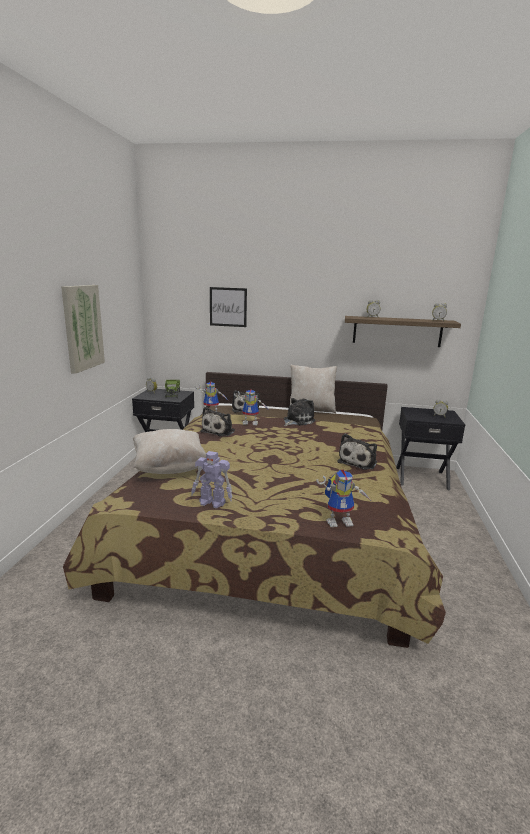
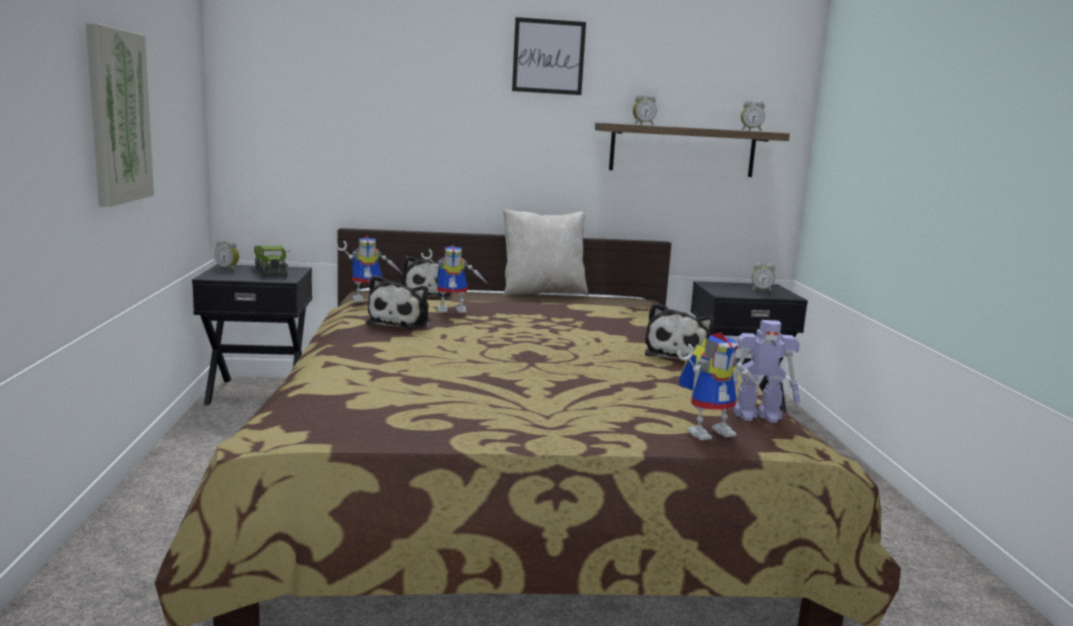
camera: 15 degrees left, 5 degrees down
beige pillow [133,429,206,474] -> none
toy robot [191,451,232,508] -> toy robot moved to [733,320,800,423]
picture [210,287,247,327] -> picture moved to [512,17,586,95]
plush toy [284,398,316,426] -> none

